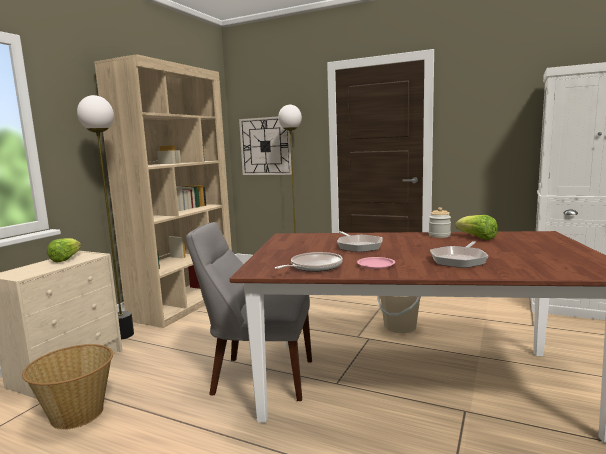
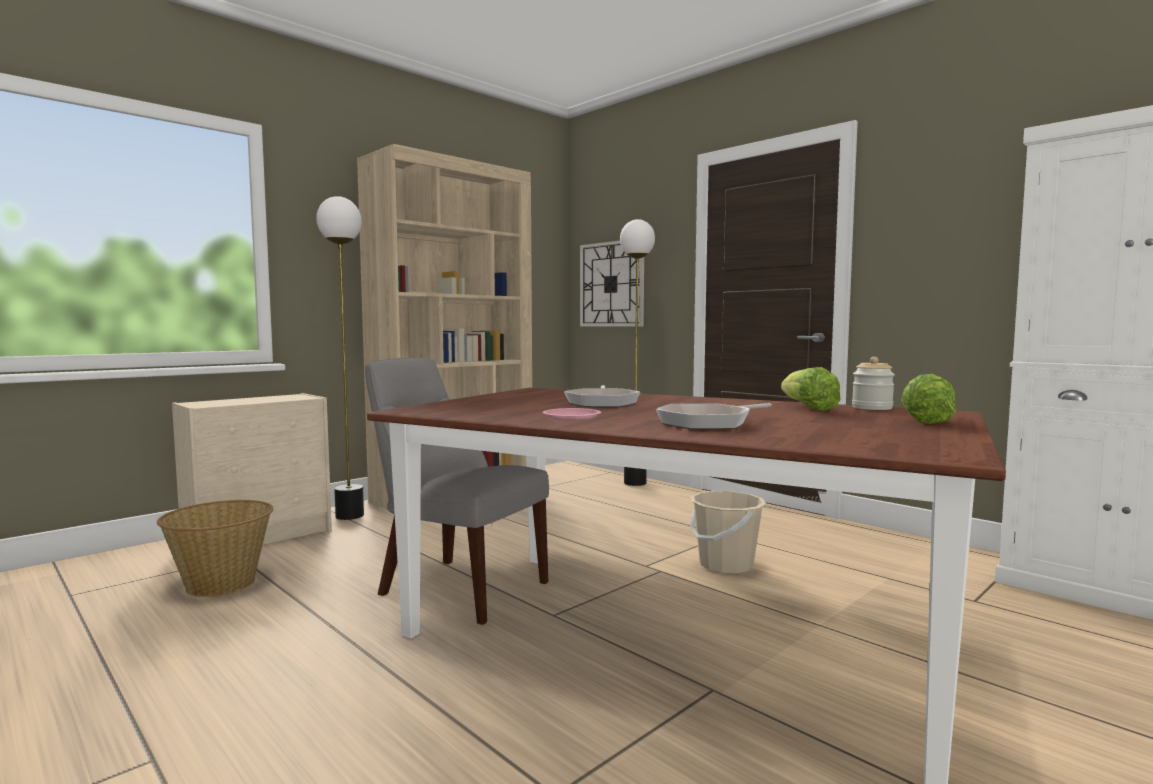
camera: 20 degrees right, 5 degrees down
lettuce [47,238,81,262] -> lettuce moved to [901,374,956,424]
frying pan [275,252,343,272] -> none
jar [429,207,451,238] -> jar moved to [852,357,895,410]

